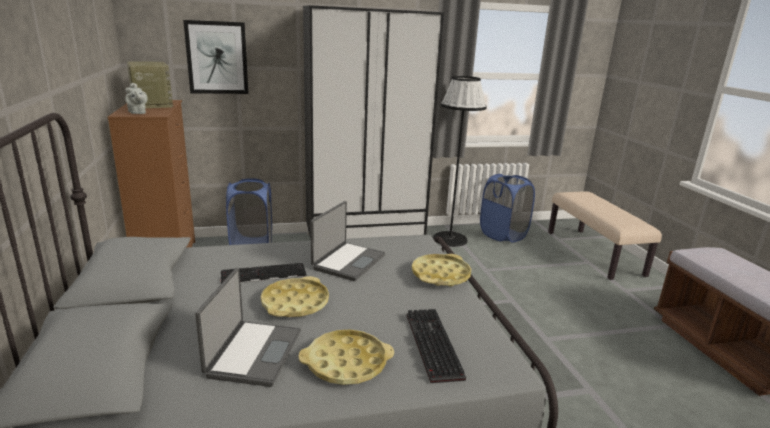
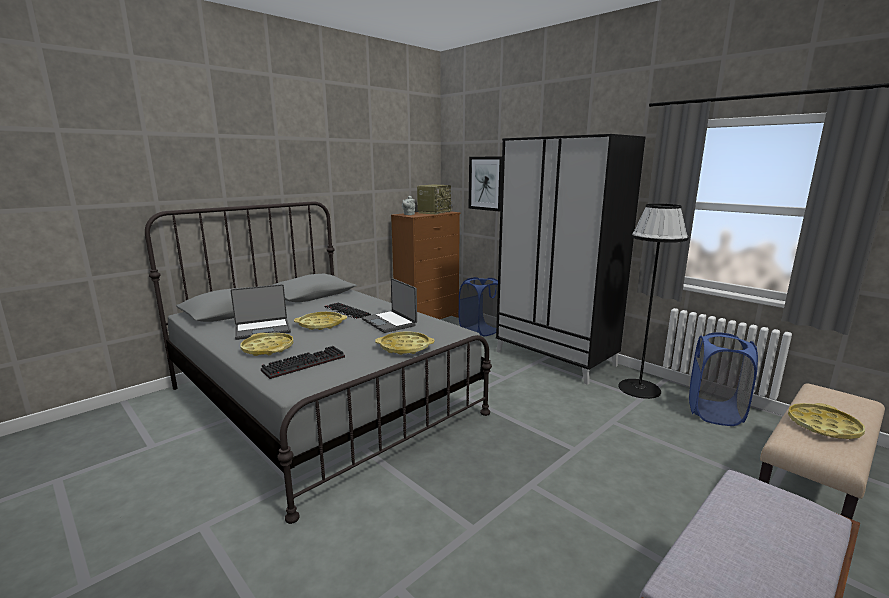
camera: 60 degrees right, 5 degrees down
laptop [310,201,385,281] -> laptop turned 60 degrees clockwise [362,278,417,333]
none -> yellow tray [788,403,865,439]

